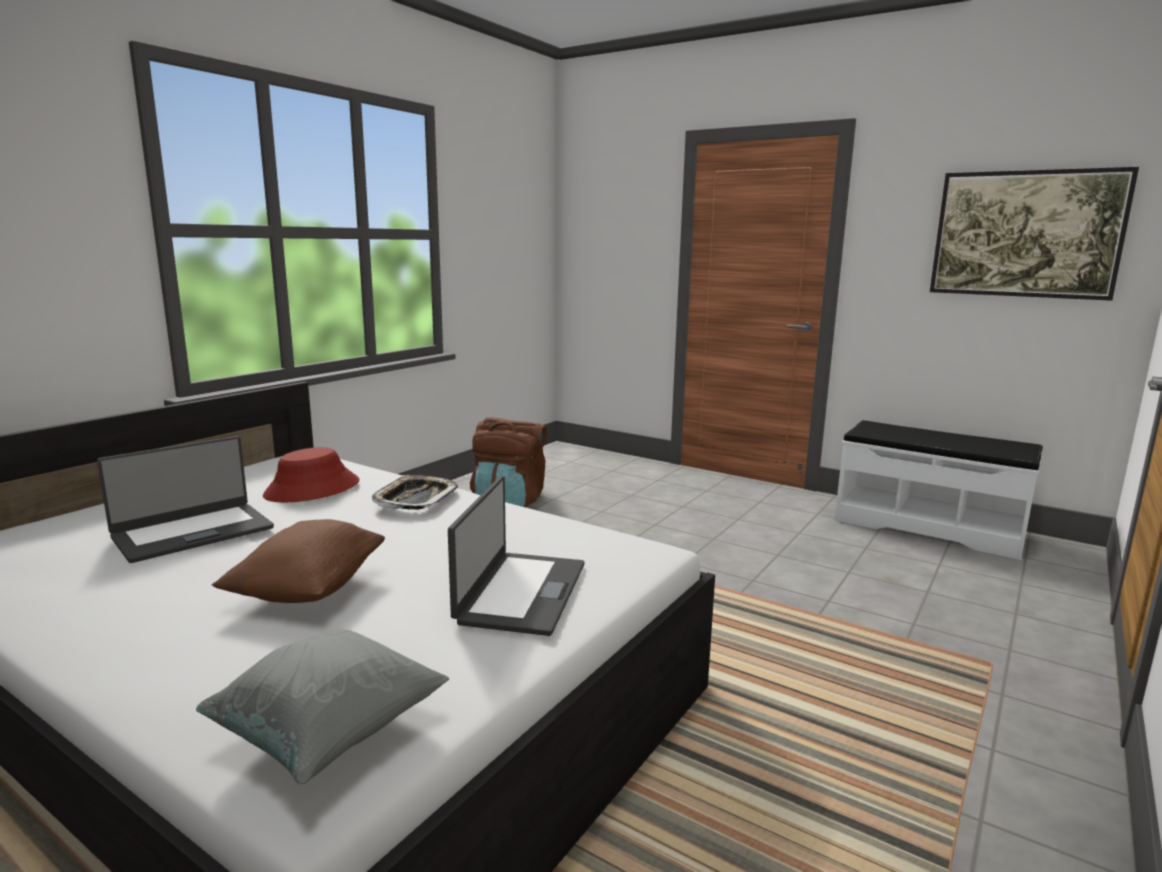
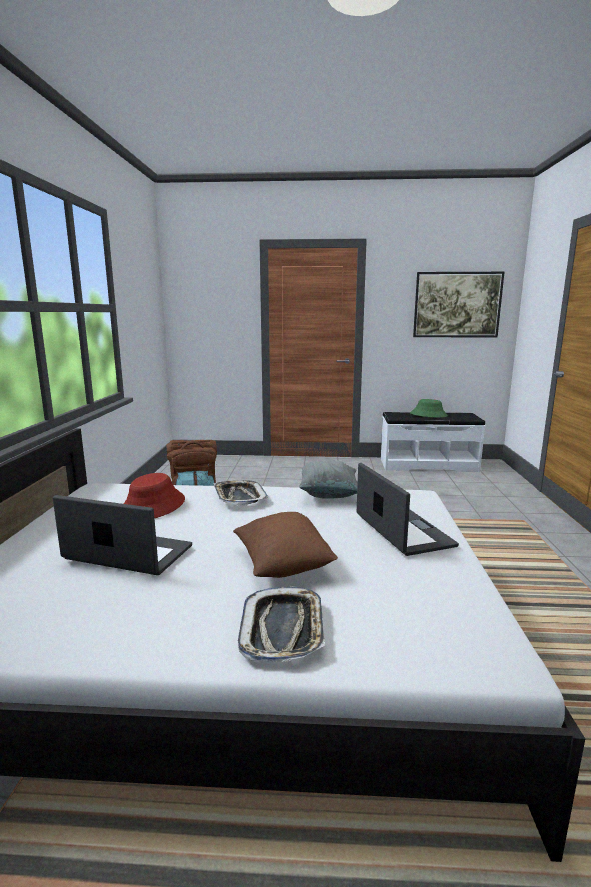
camera: 30 degrees left, 0 degrees up
laptop [97,436,274,563] -> laptop turned 90 degrees counterclockwise [53,495,192,575]
grey pillow [196,629,449,784] -> grey pillow moved to [299,459,358,499]
none -> tray [238,587,325,662]
none -> green hat [410,399,448,418]

